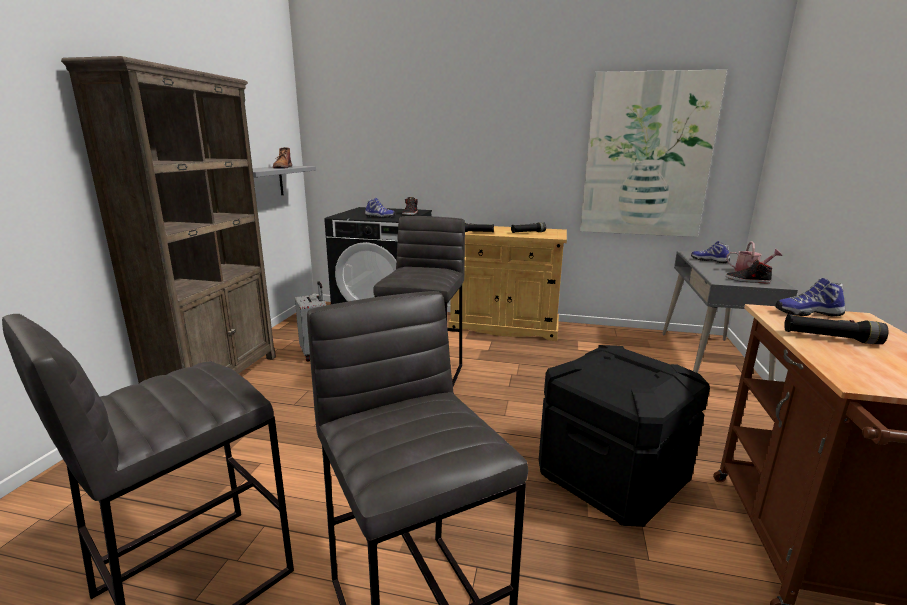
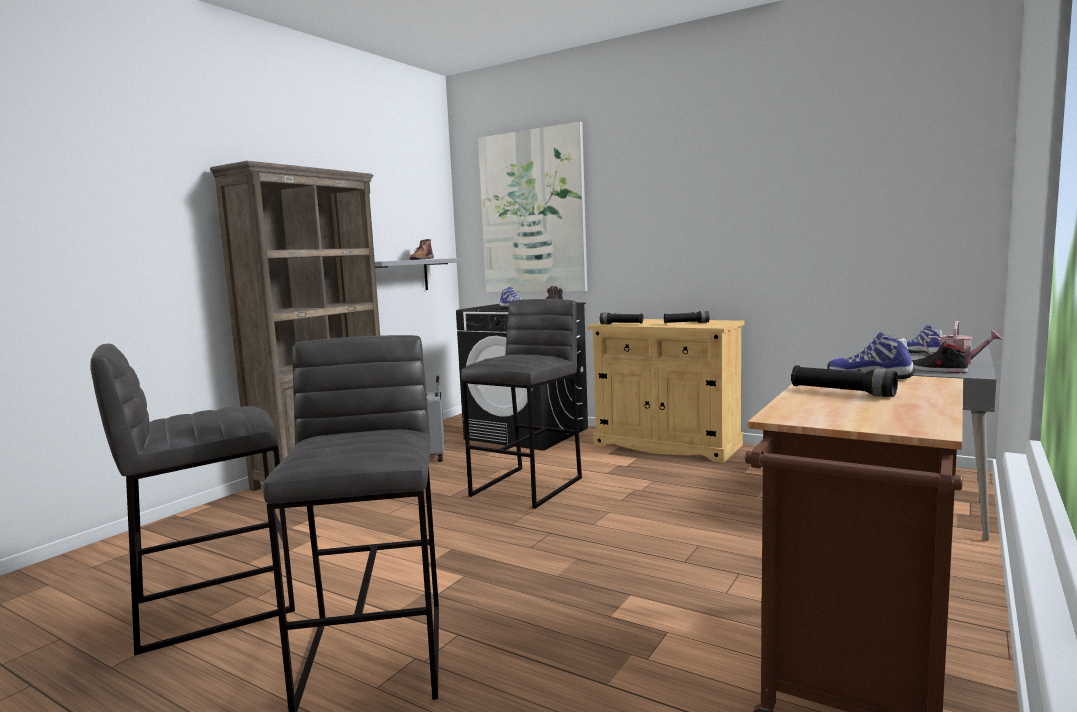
camera: 20 degrees right, 10 degrees down
black storage box [539,345,710,527] -> none
picture [580,69,727,237] -> picture moved to [478,122,587,292]

